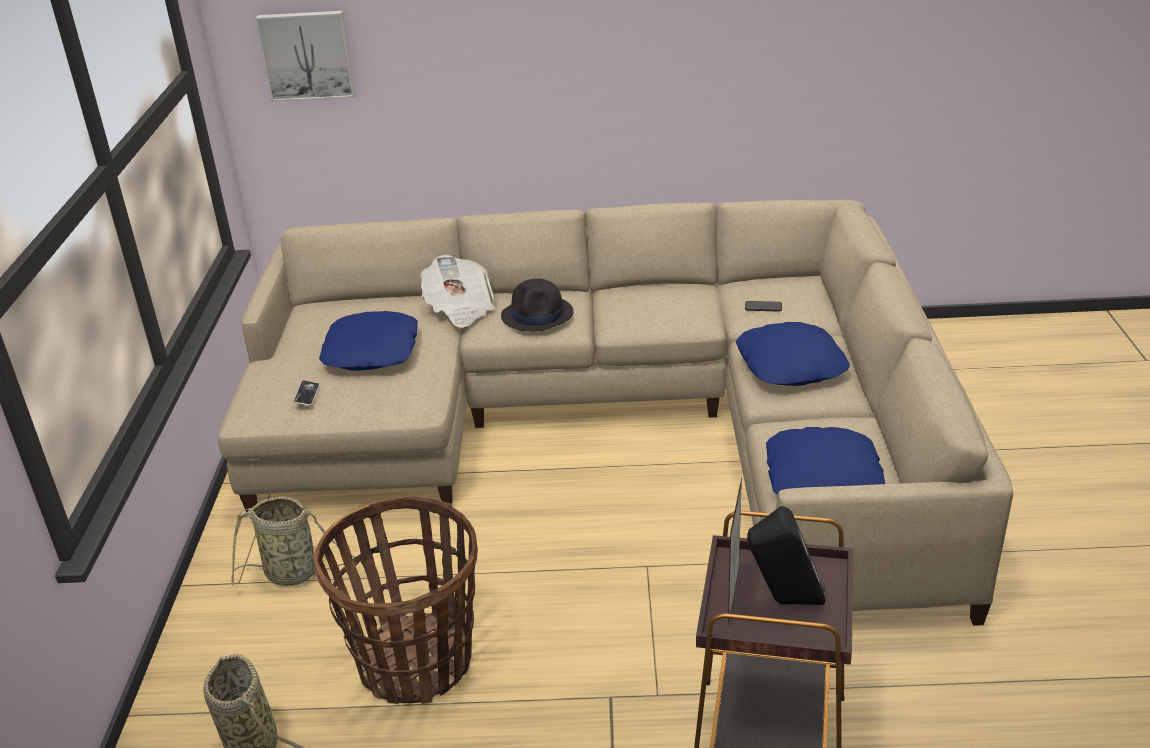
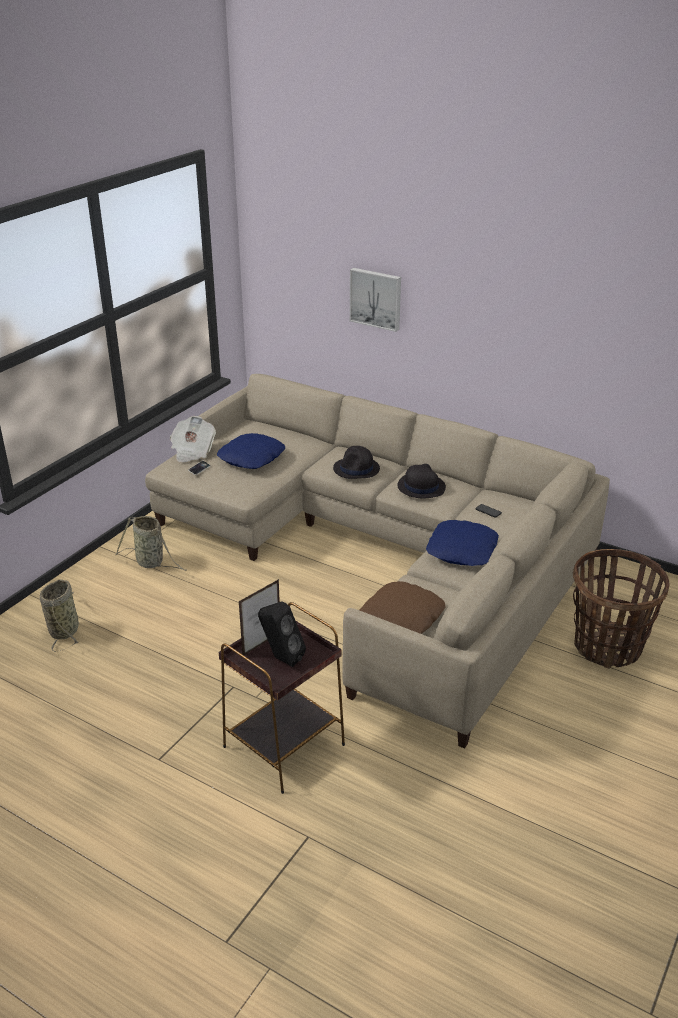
camera: 30 degrees right, 0 degrees up
picture [255,11,356,102] -> picture moved to [350,268,401,332]
basket [314,496,478,704] -> basket moved to [573,549,670,669]
newspaper [421,255,495,328] -> newspaper moved to [170,416,216,462]
blue pillow [766,427,885,495] -> brown pillow [359,581,446,634]
none -> black hat [397,464,446,498]

